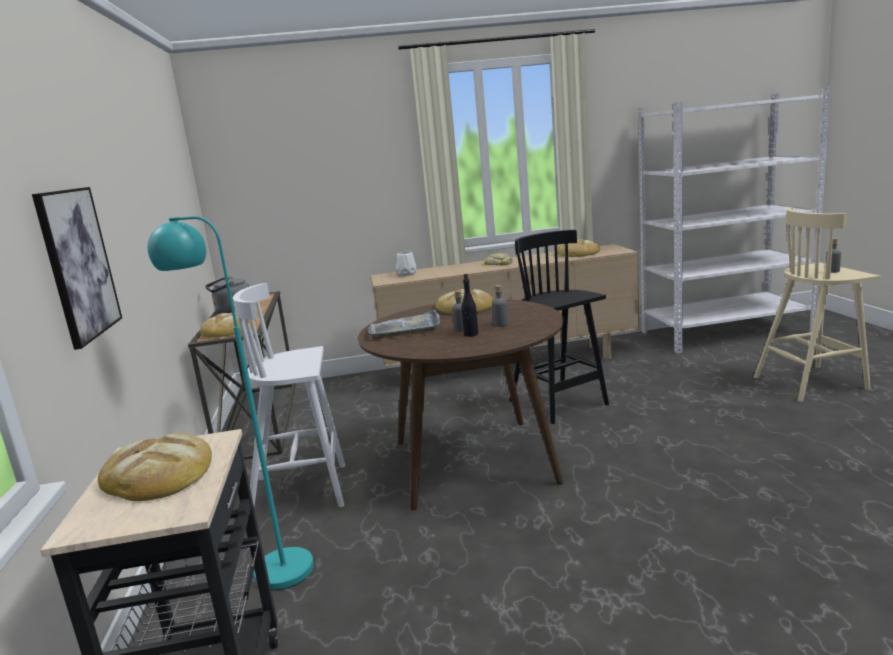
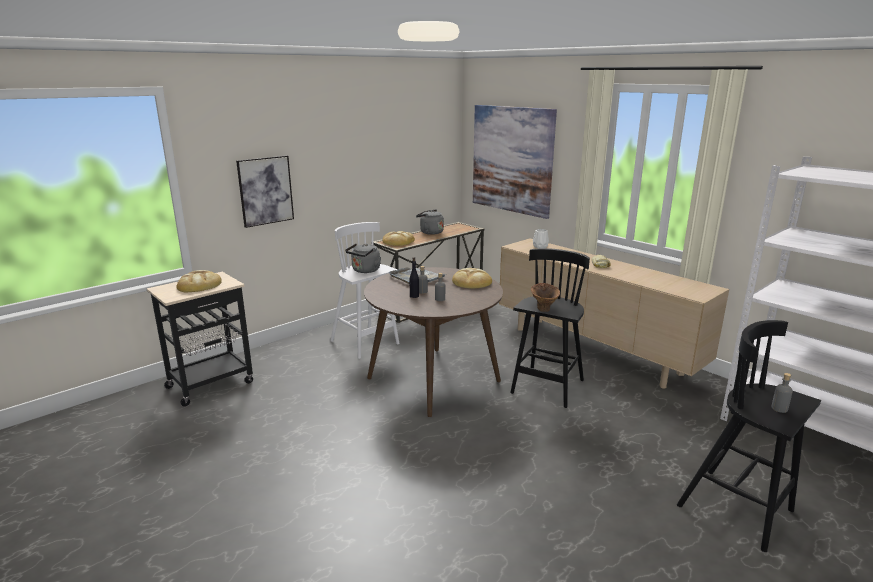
camera: 55 degrees right, 5 degrees up
turquoise floor lamp [148,216,314,590] -> none
bread [557,239,600,257] -> none
beige stool [754,207,880,402] -> black stool [677,320,821,552]
none -> grey kettle [345,244,381,273]
none -> picture [473,105,557,219]
none -> brown vase [531,283,560,312]

